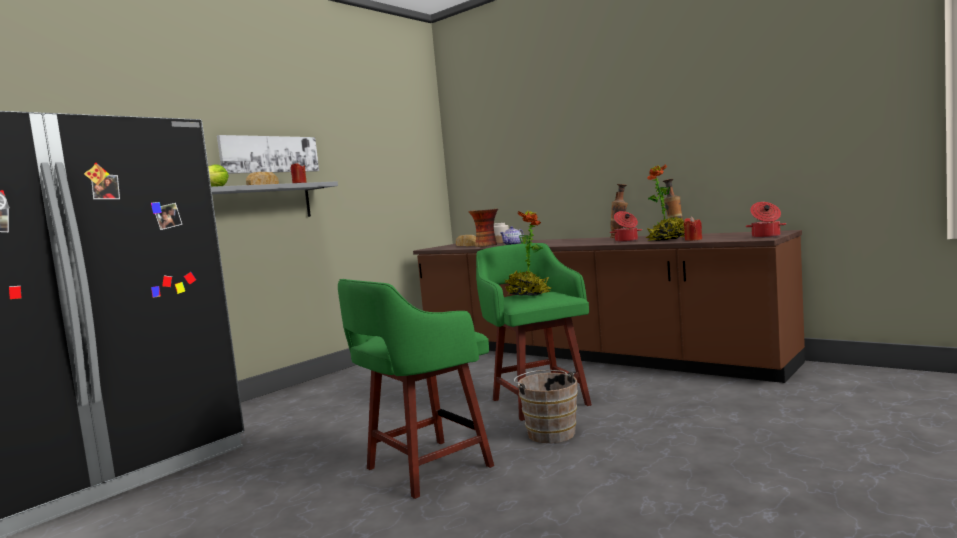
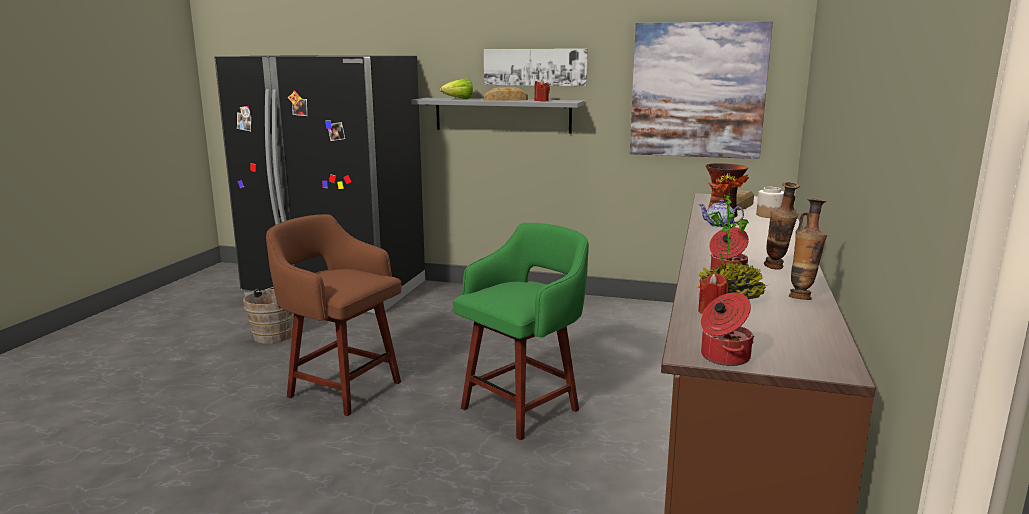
camera: 65 degrees right, 10 degrees up
green stool [338,279,494,499] -> brown stool [266,214,402,416]
potted plant [505,211,551,296] -> none
brown bucket [514,370,578,443] -> brown bucket moved to [243,287,294,344]
none -> picture [630,21,773,159]

